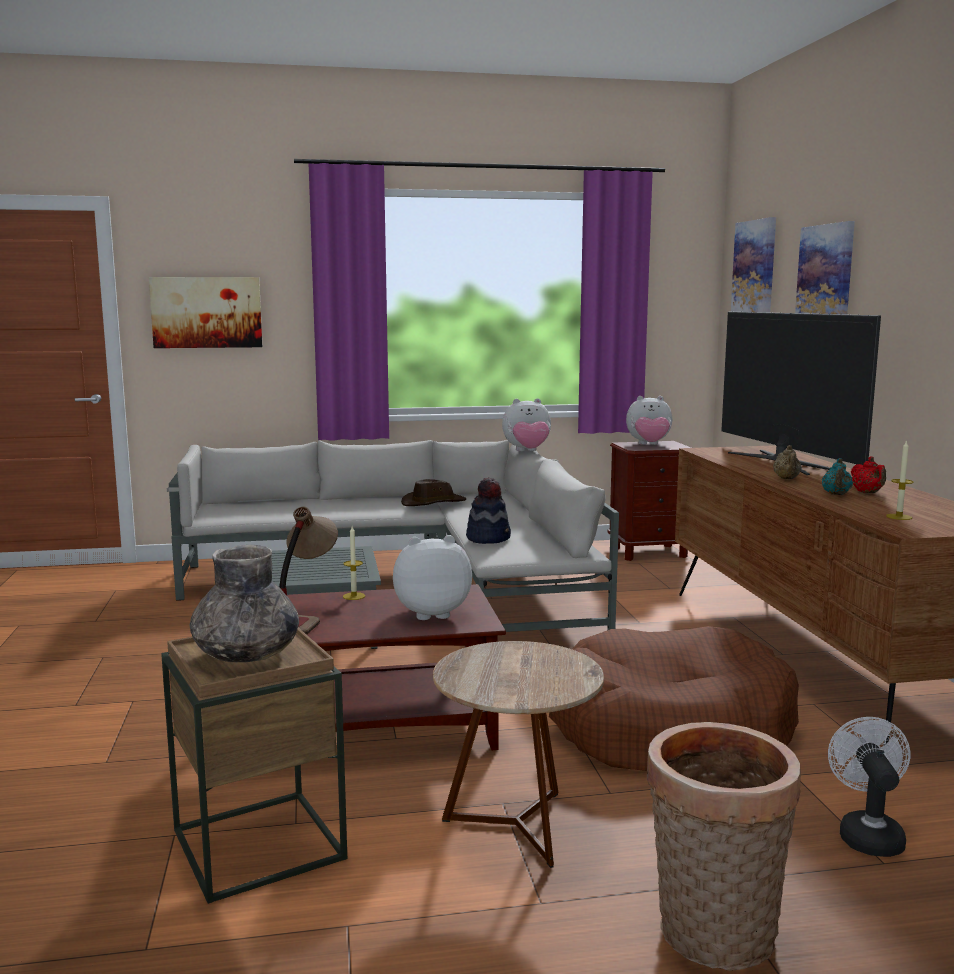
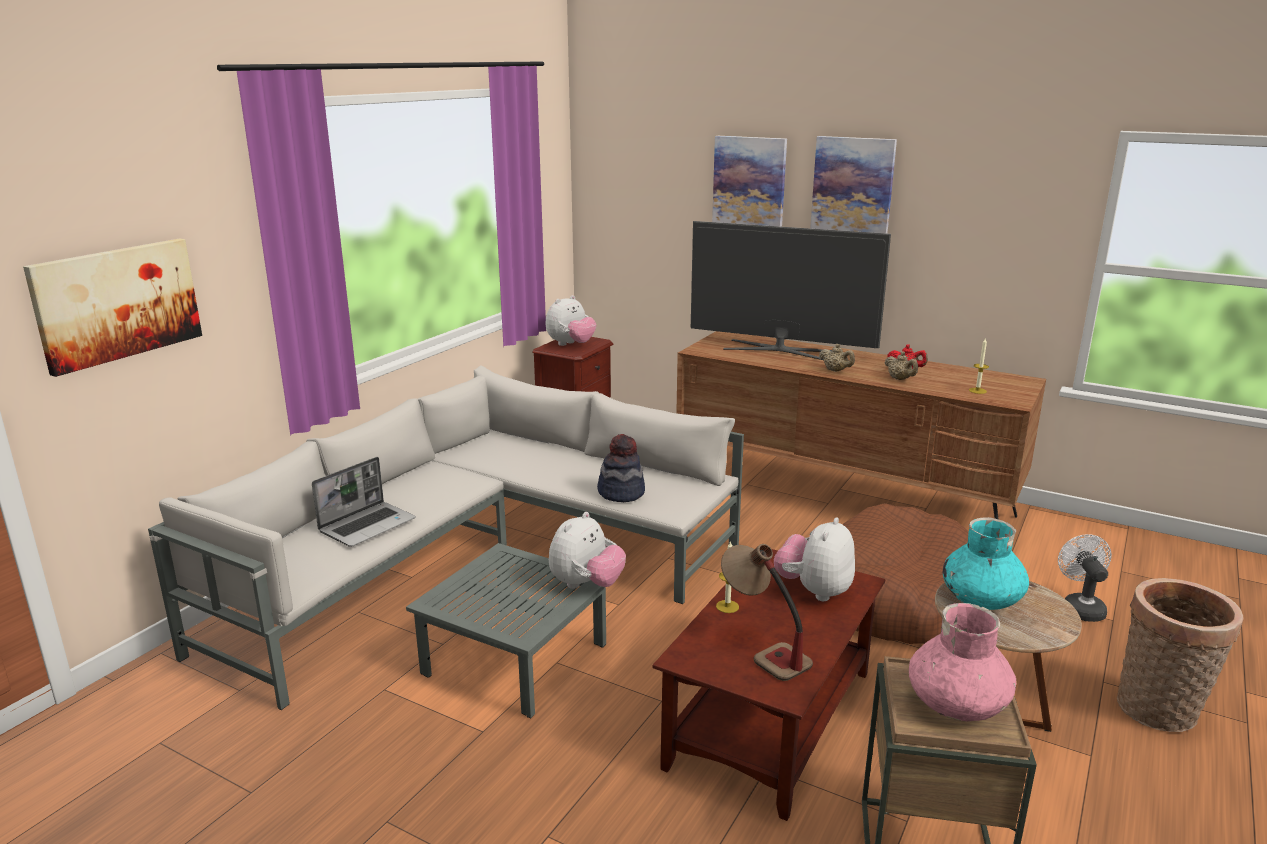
camera: 50 degrees left, 10 degrees up
grey vase [189,545,299,663] -> pink vase [909,603,1016,721]
brown hat [401,479,466,506] -> none
plush toy [502,398,551,451] -> plush toy moved to [549,512,626,589]
picture [731,217,776,313] -> picture moved to [810,136,897,233]
turquoise teapot [822,458,853,495] -> beige teapot [884,352,918,380]
white fan [828,717,910,857] -> white fan turned 45 degrees clockwise [1058,534,1112,622]
none -> laptop [312,457,416,547]
none -> turquoise vase [942,517,1029,610]

